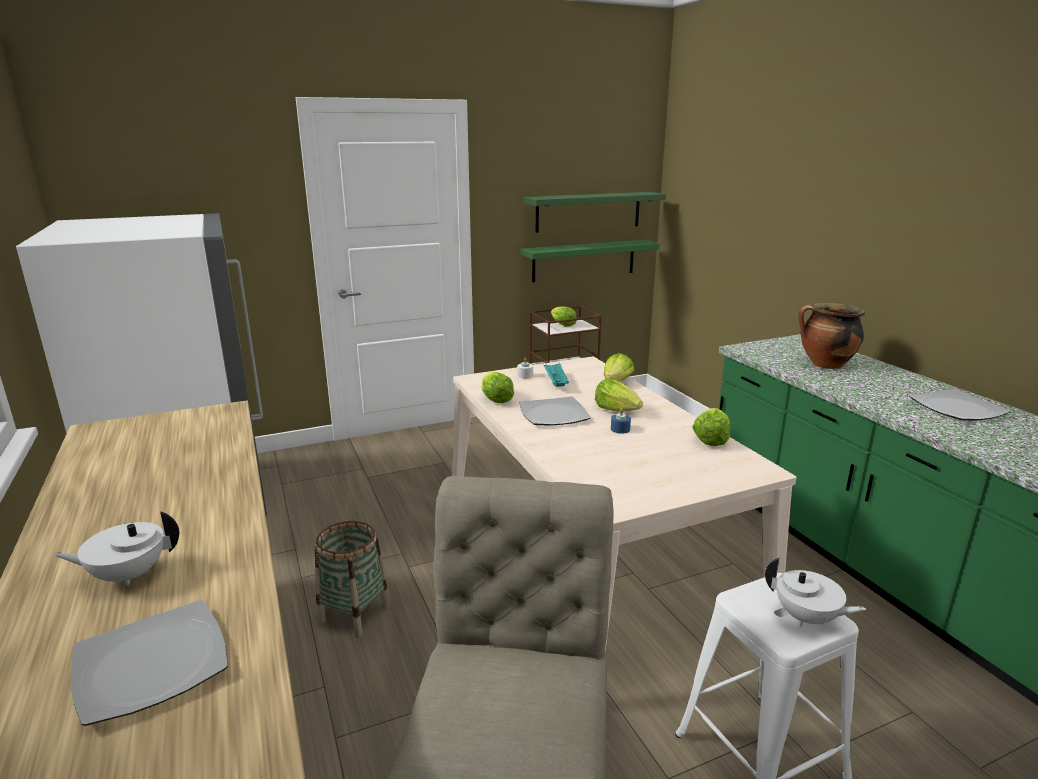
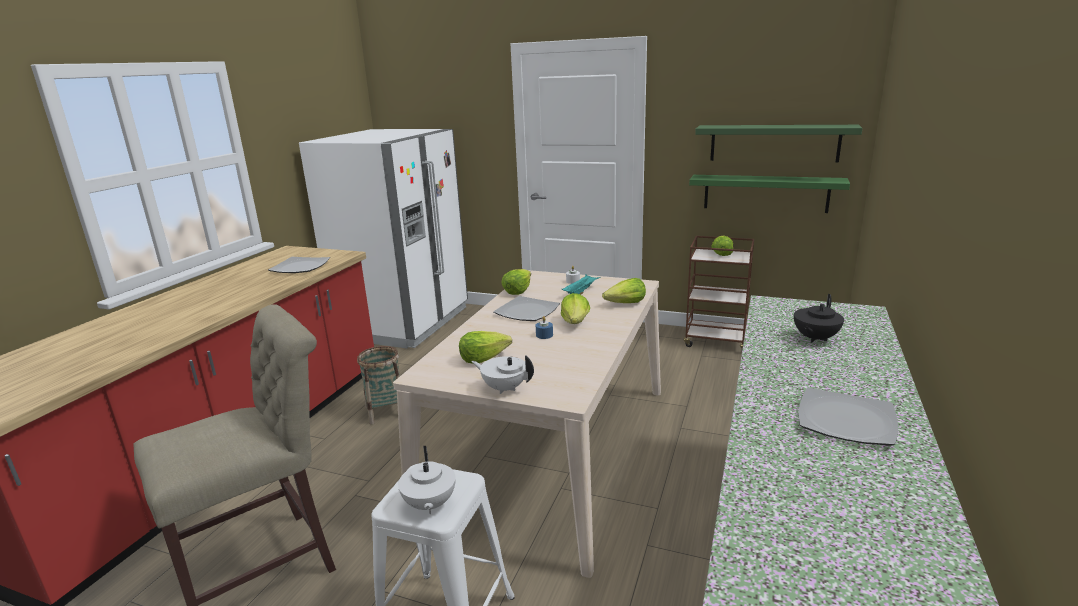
camera: 45 degrees right, 0 degrees up
white teapot [53,511,179,586] -> white teapot moved to [471,355,534,394]
plate [71,600,228,726] -> plate moved to [268,257,330,273]
lettuce [692,408,730,446] -> lettuce moved to [459,331,512,364]
cooking pot [798,303,865,369] -> black teapot [794,294,844,343]

